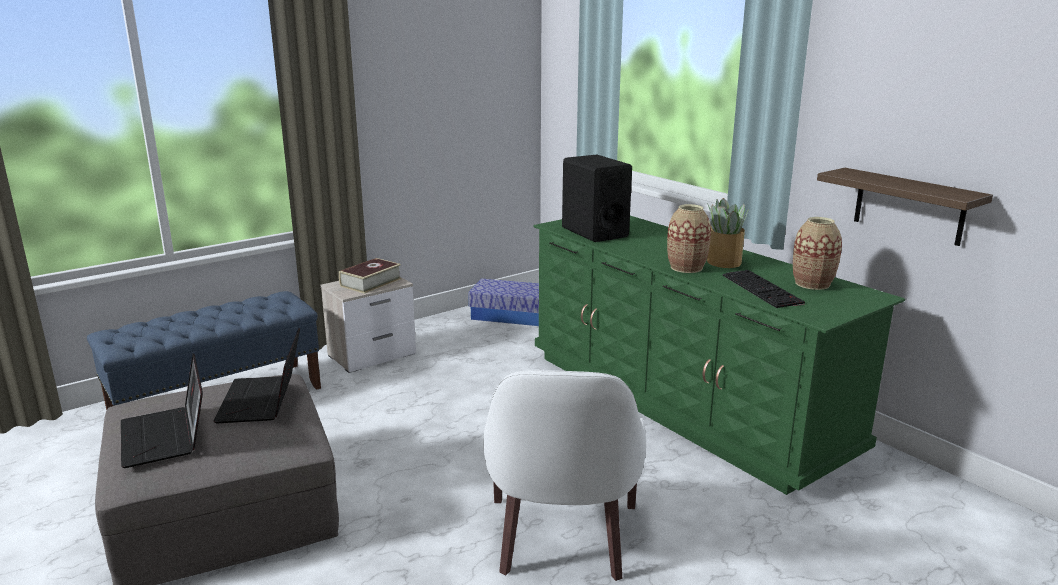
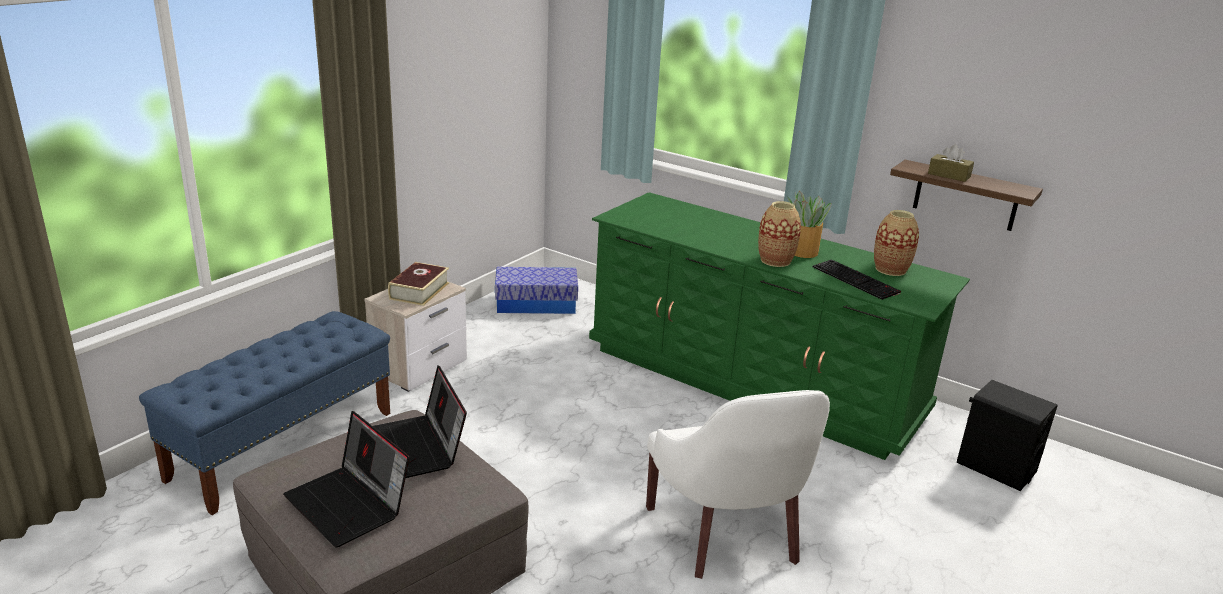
camera: 20 degrees left, 5 degrees up
black speaker [562,155,632,242] -> black speaker moved to [957,380,1058,491]
none -> brown tissue box [928,145,974,182]

